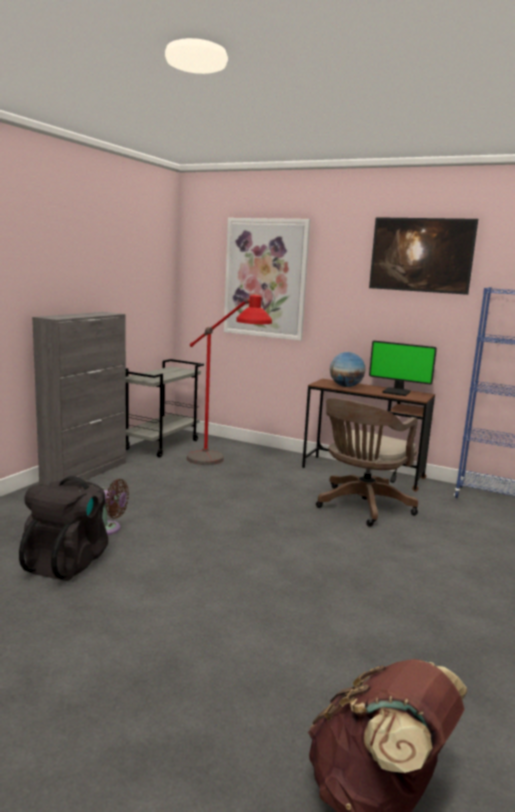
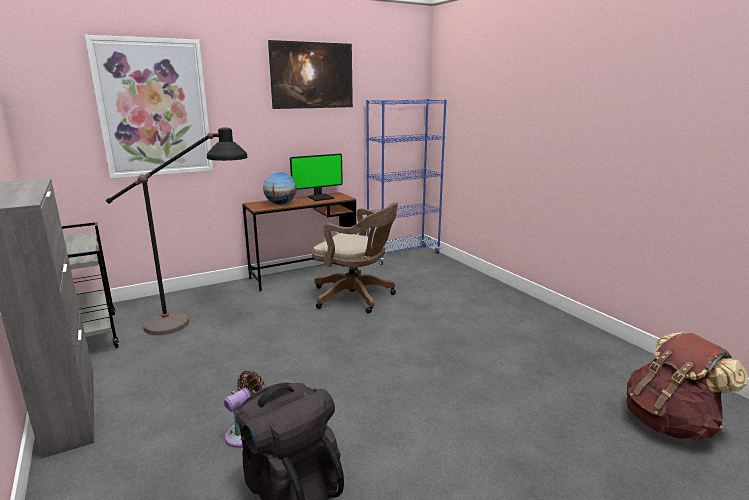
camera: 55 degrees left, 5 degrees up
red floor lamp [187,295,272,465] -> black floor lamp [106,127,247,335]
brown office chair [316,398,418,527] -> brown office chair turned 45 degrees counterclockwise [312,202,398,314]

